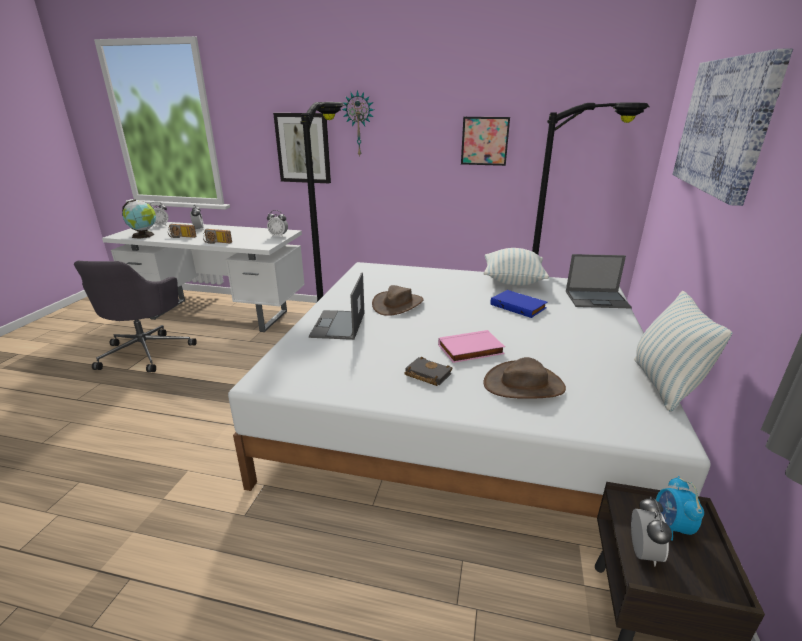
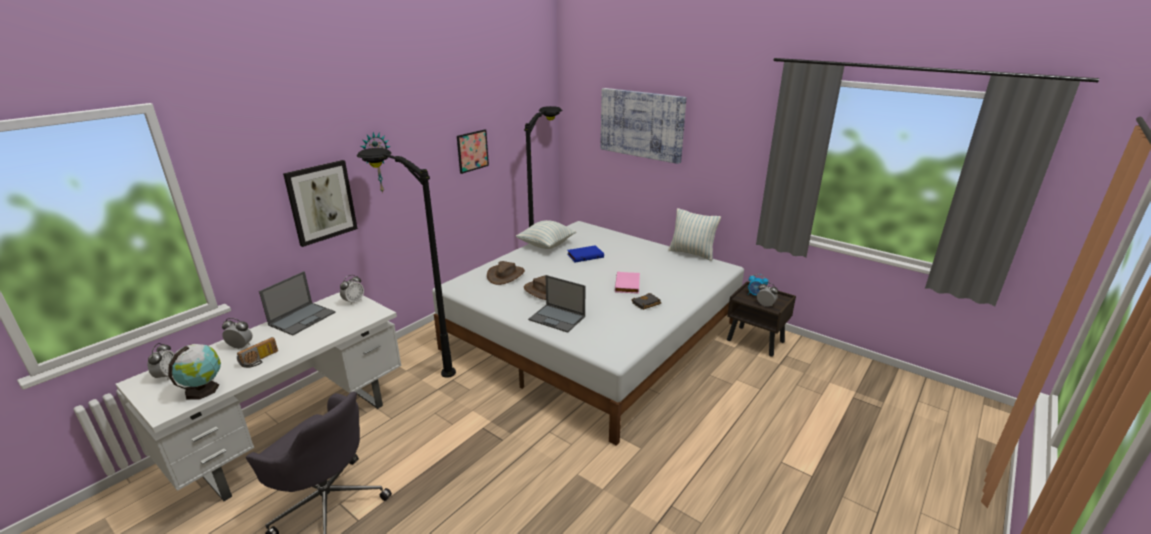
camera: 65 degrees left, 0 degrees up
radio [203,229,232,244] -> none
brown hat [483,357,566,399] -> brown hat moved to [487,261,525,285]
laptop [566,254,632,308] -> laptop moved to [259,271,335,336]

